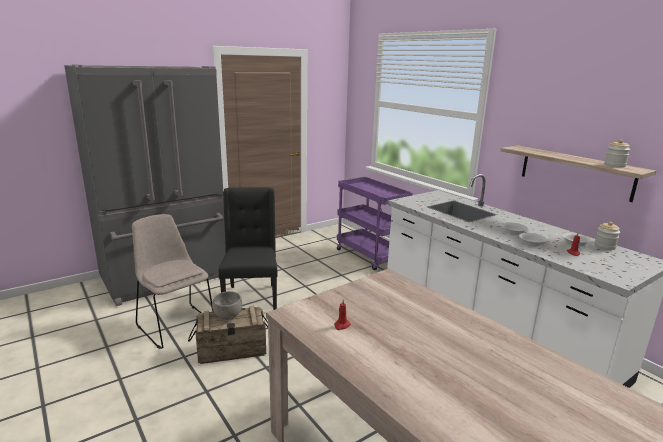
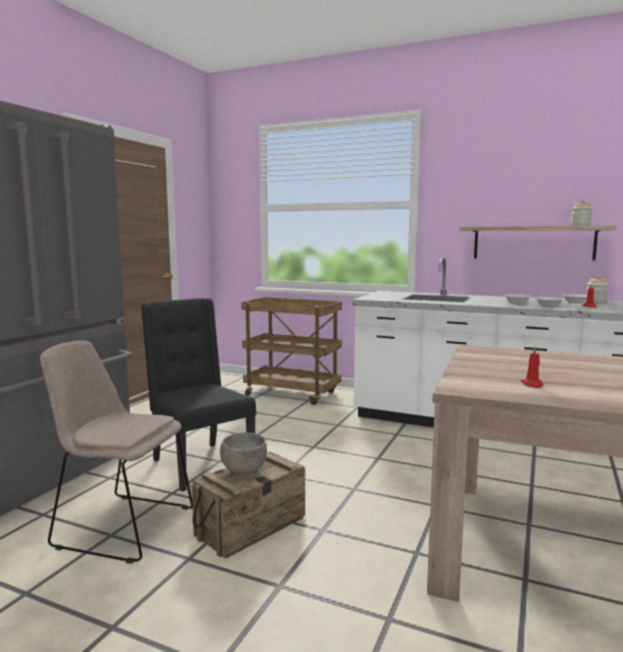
camera: 30 degrees left, 10 degrees down
purple cart [337,177,412,270] -> brown cart [241,297,342,405]

